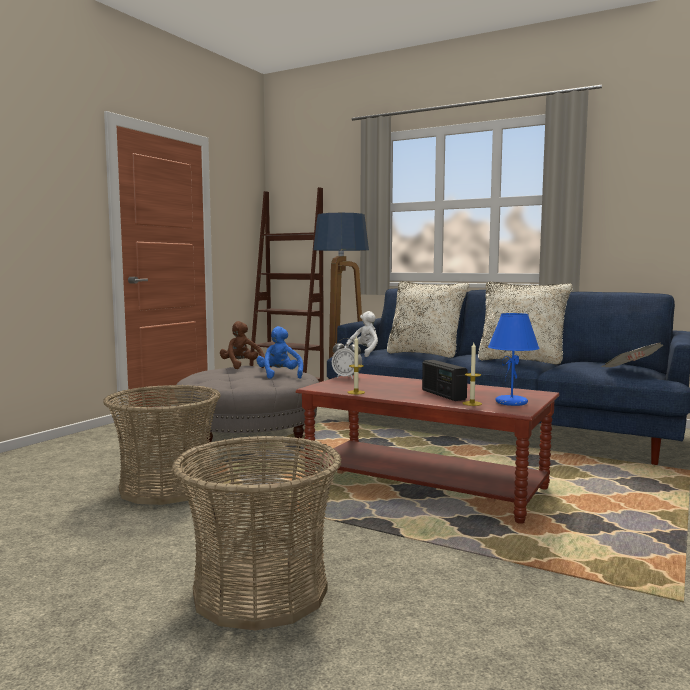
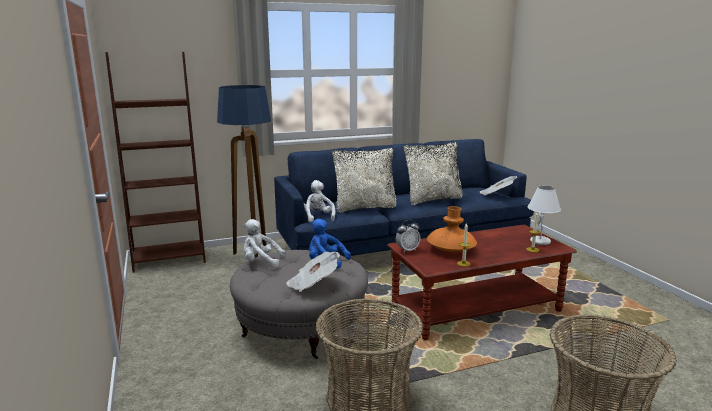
camera: 50 degrees left, 10 degrees up
brown plush toy [220,321,265,369] -> white plush toy [244,219,286,267]
radio [422,360,468,401] -> none
blue table lamp [488,313,539,406] -> white table lamp [528,186,561,245]
none -> newspaper [286,252,340,292]
none -> orange vase [427,206,477,252]

